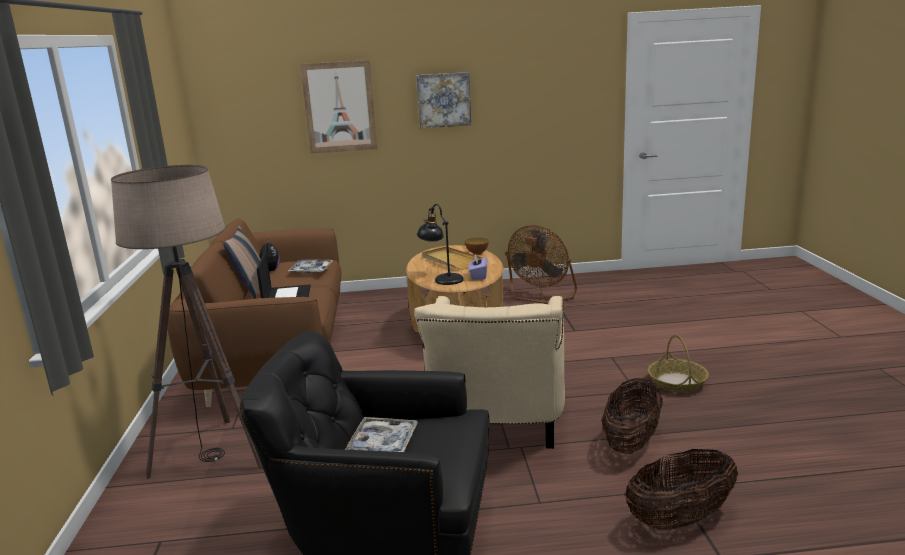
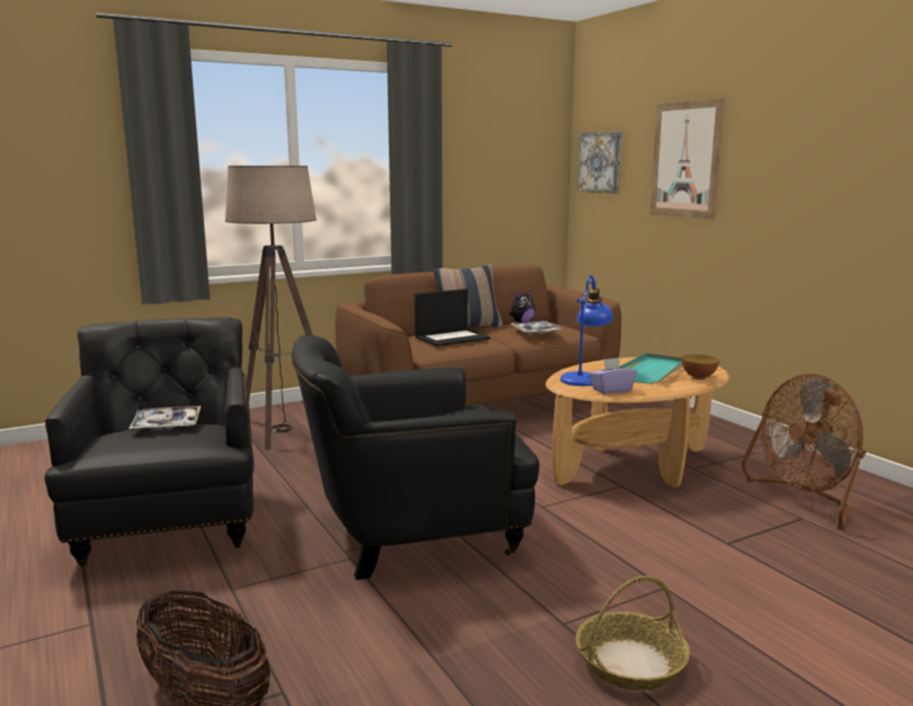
camera: 65 degrees right, 5 degrees down
beige armchair [414,296,565,449] -> black armchair [291,335,540,580]
picture [417,72,471,129] -> picture moved to [578,132,622,194]
black table lamp [417,204,464,285] -> blue table lamp [560,275,614,386]
beige tray [422,246,482,270] -> turquoise tray [619,353,683,384]
brown fan [505,225,577,304] -> brown fan turned 150 degrees clockwise [742,374,866,530]
basket [601,378,663,454] -> none

